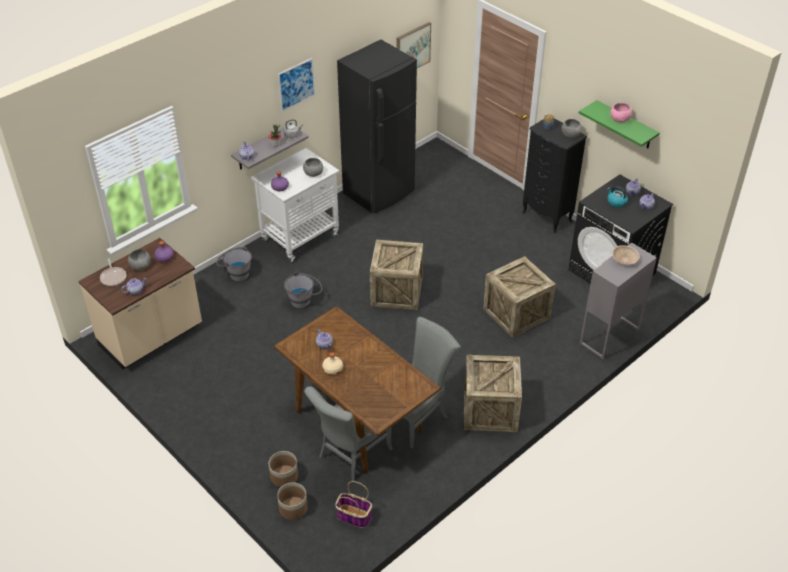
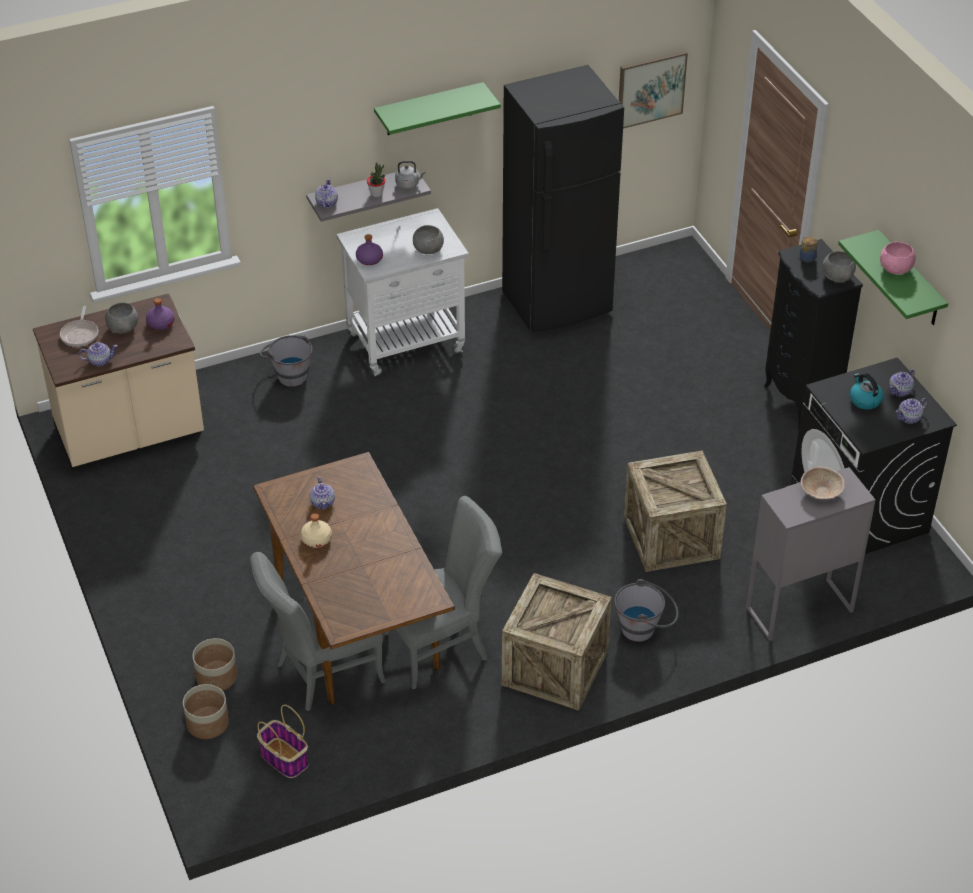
camera: 20 degrees right, 0 degrees up
picture [278,58,315,112] -> green shelf [374,82,501,135]
grey bucket [284,272,322,308] -> grey bucket moved to [614,579,679,642]
crate [370,240,423,310] -> none

